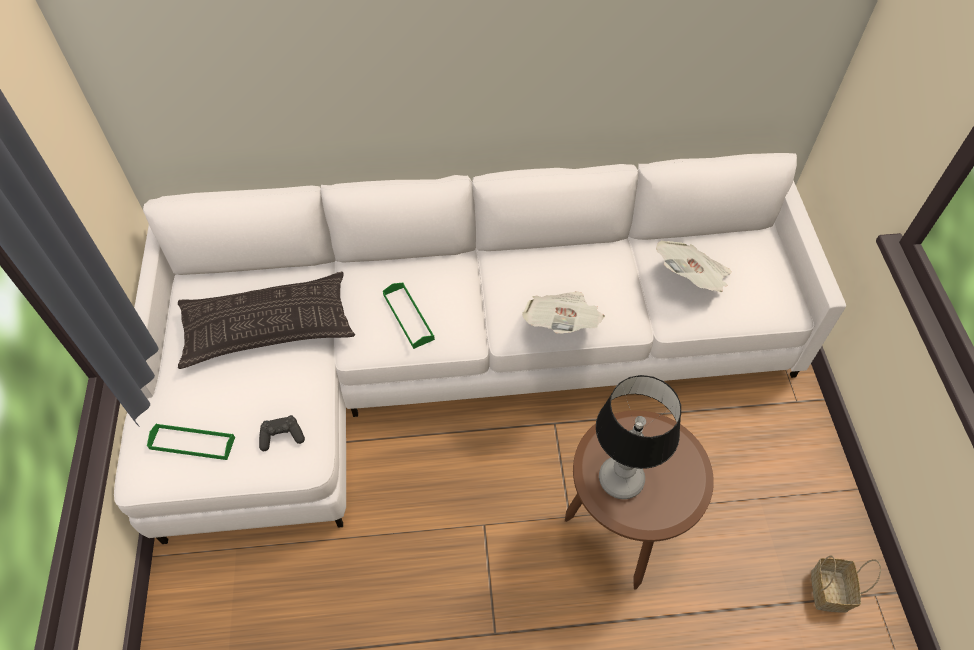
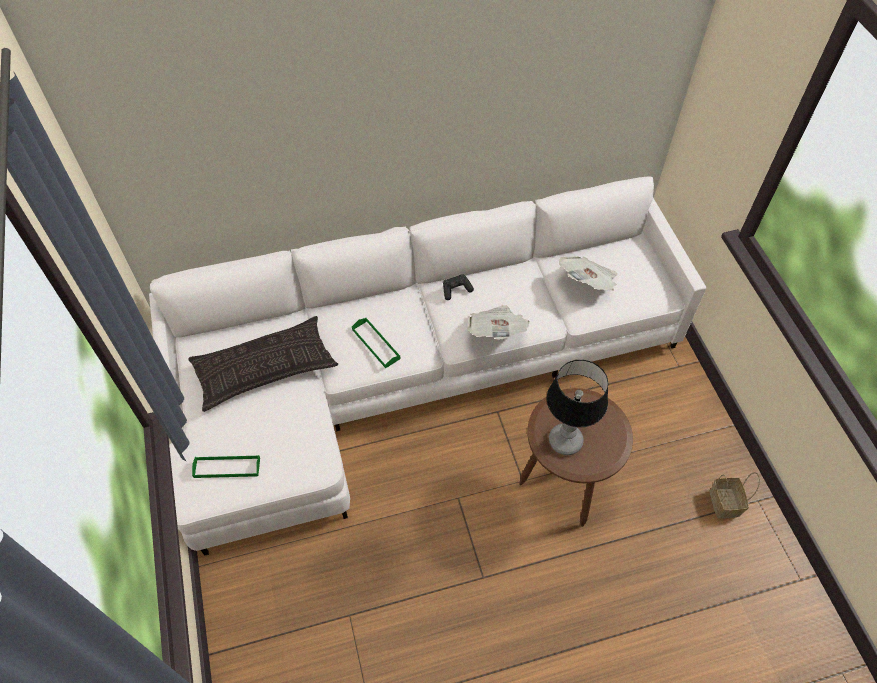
camera: 10 degrees left, 0 degrees up
black game controller [259,415,305,451] -> black game controller moved to [443,274,474,300]

